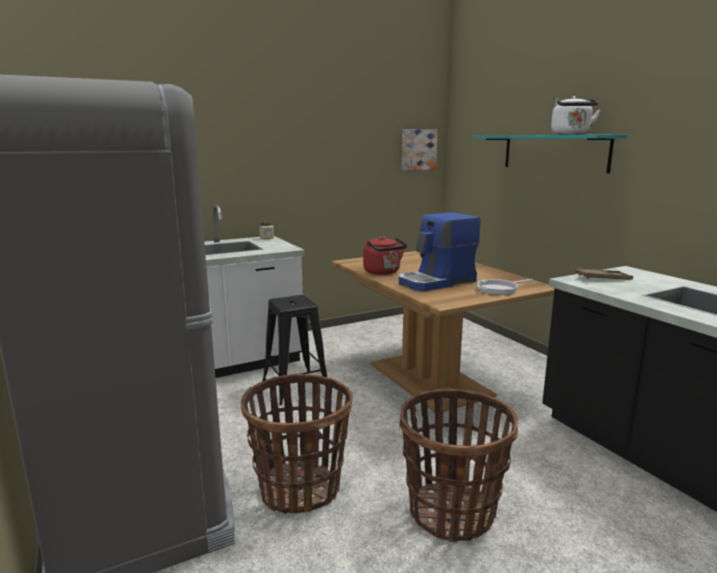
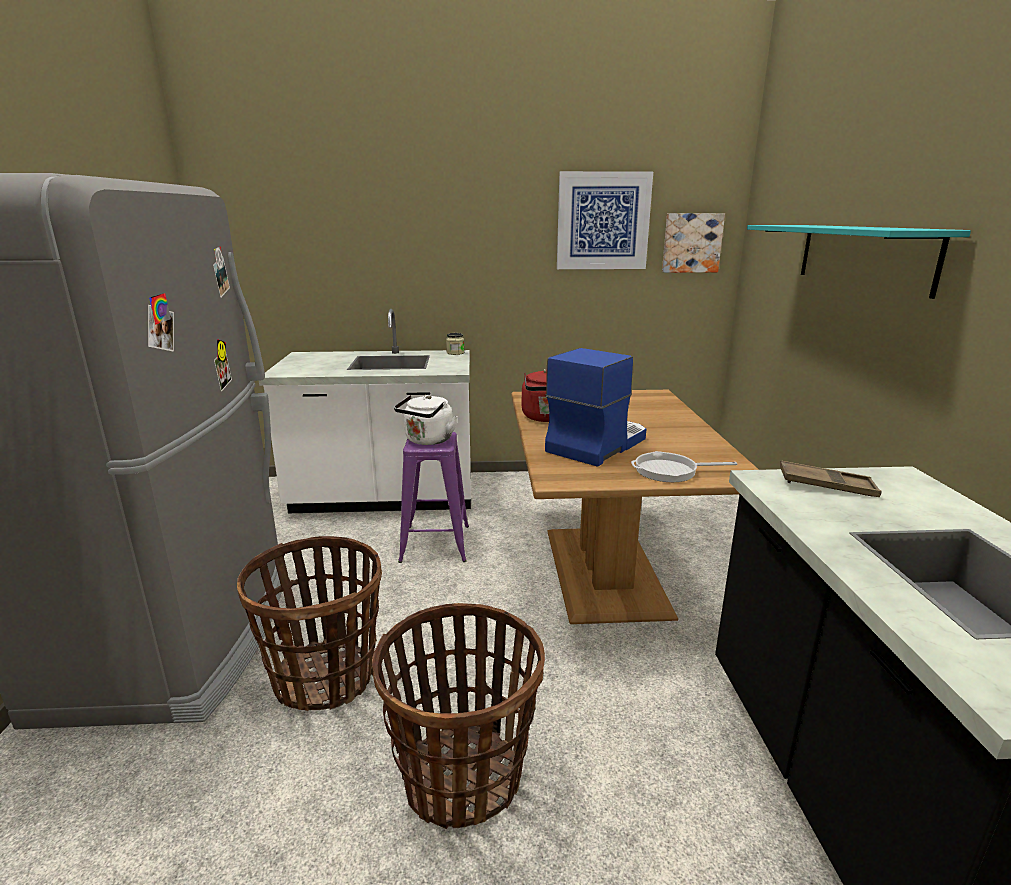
camera: 25 degrees right, 5 degrees up
black stool [262,295,327,406] -> purple stool [398,432,469,563]
coffee machine [399,212,481,291] -> coffee machine turned 135 degrees clockwise [545,348,646,467]
white kettle [551,96,600,135] -> white kettle moved to [394,395,458,445]
none -> picture [557,171,653,269]

